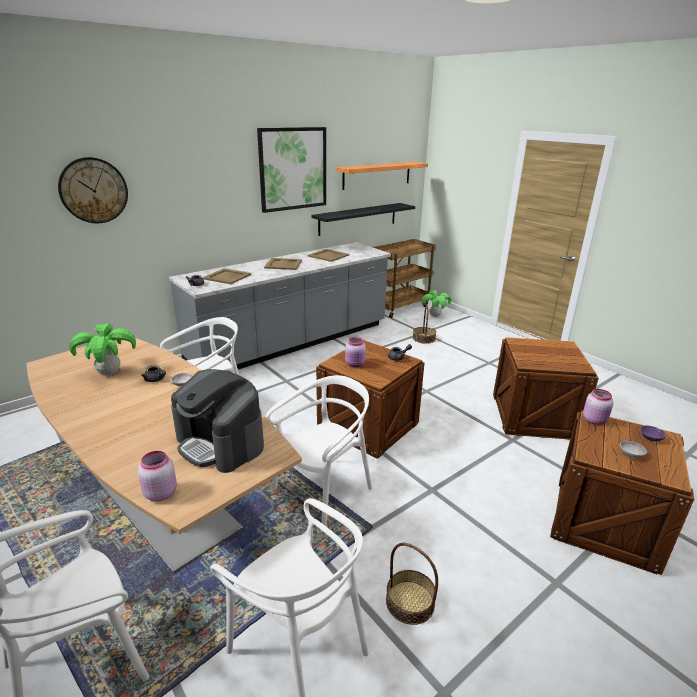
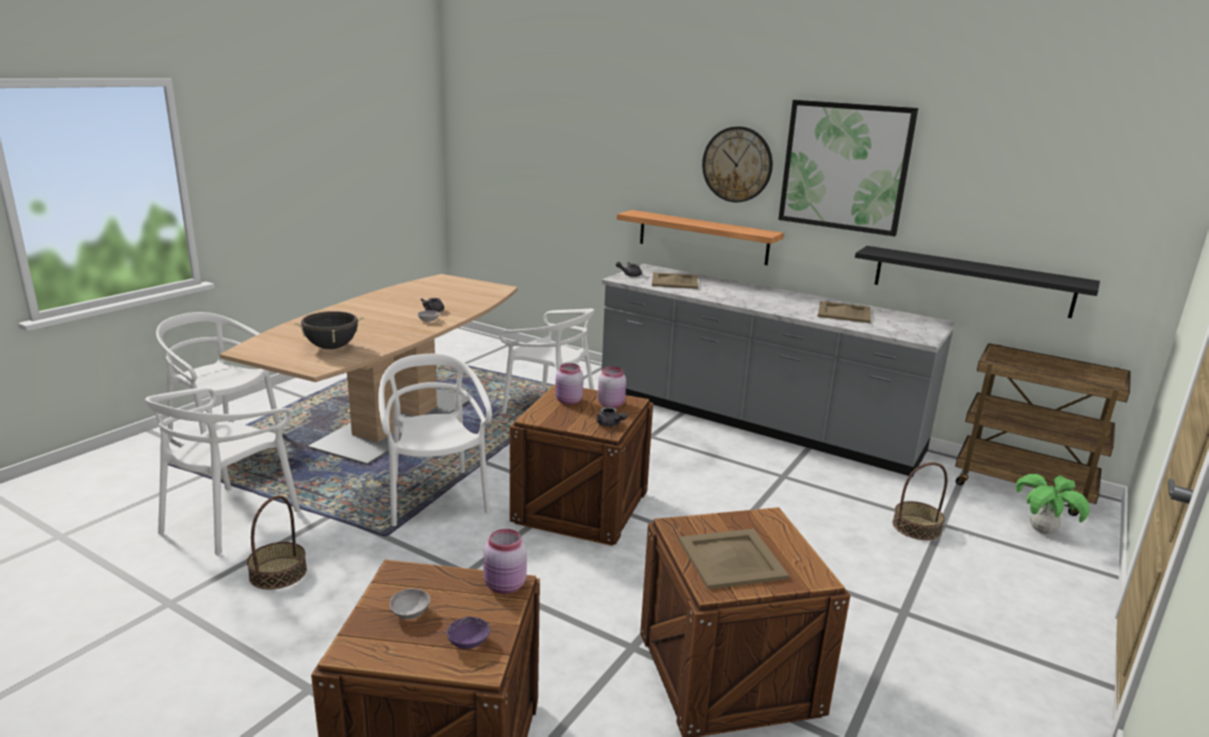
camera: 70 degrees right, 5 degrees down
wall clock [58,157,128,223] -> wall clock moved to [702,126,773,202]
potted plant [69,323,136,375] -> none
pink jar [138,451,177,502] -> pink jar moved to [598,366,626,408]
coffee machine [171,369,264,473] -> black cooking pot [294,311,364,349]
beige tray [264,258,302,270] -> beige tray moved to [678,529,789,589]
white chair [266,375,372,532] -> white chair turned 135 degrees counterclockwise [378,354,492,526]
shelf [336,162,428,190] -> shelf moved to [617,210,784,265]

